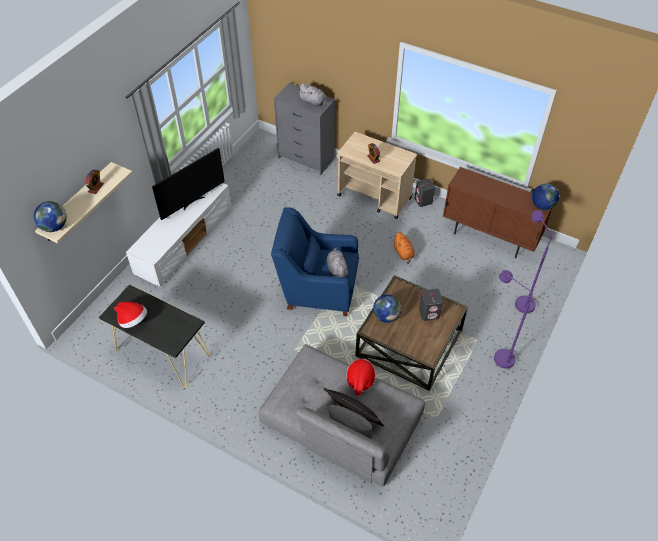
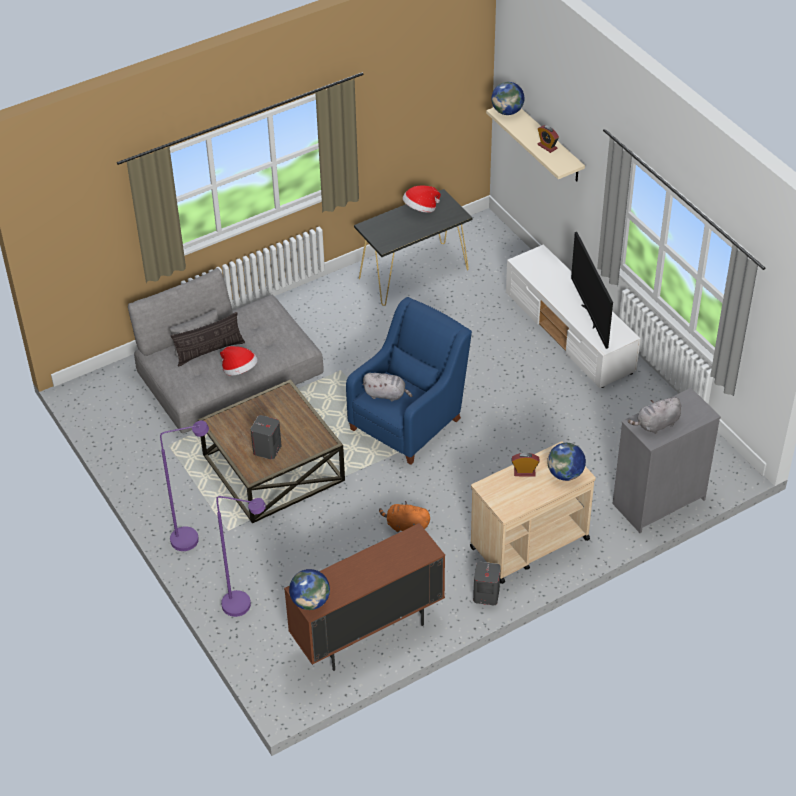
camera: 120 degrees right, 5 degrees down
globe [373,294,402,323] -> globe moved to [547,443,586,481]

